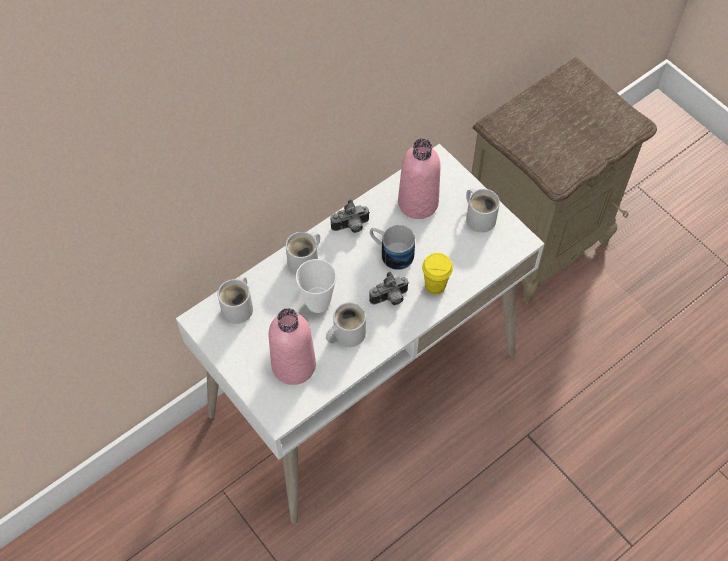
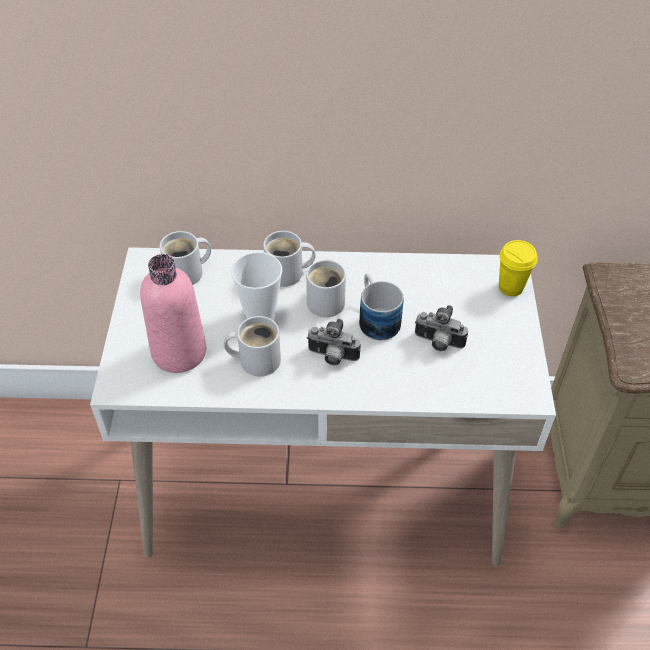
camera: 40 degrees right, 10 degrees down
camera [331,199,370,233] -> camera moved to [415,305,468,351]
pink bottle [398,138,441,219] -> none
yellow cup [422,253,453,294] -> yellow cup moved to [499,240,538,296]
white mug [466,188,500,233] -> white mug moved to [306,259,346,317]

